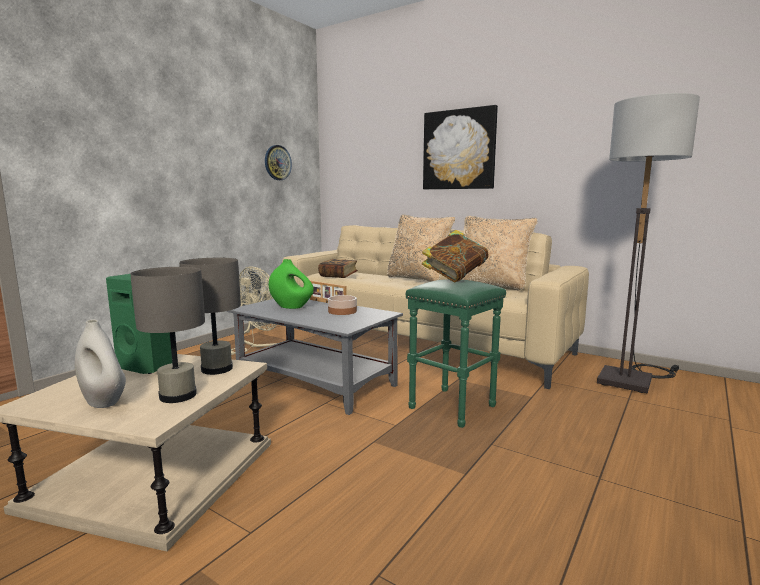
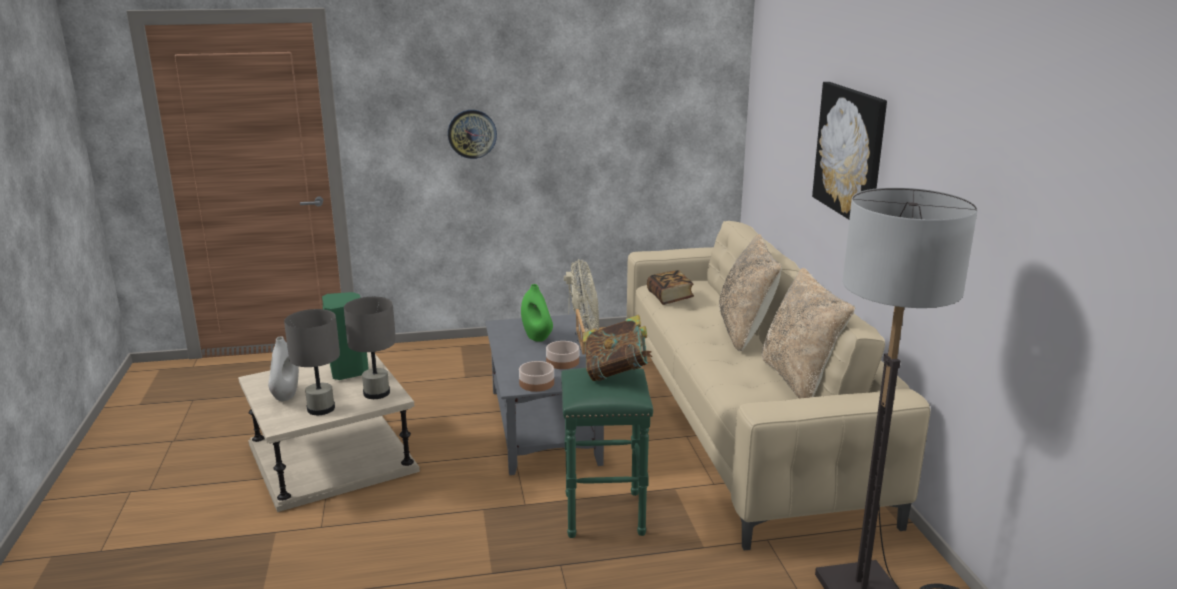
camera: 45 degrees right, 10 degrees up
wall clock [265,145,292,180] -> wall clock moved to [448,110,497,159]
none -> bowl [519,361,554,392]

